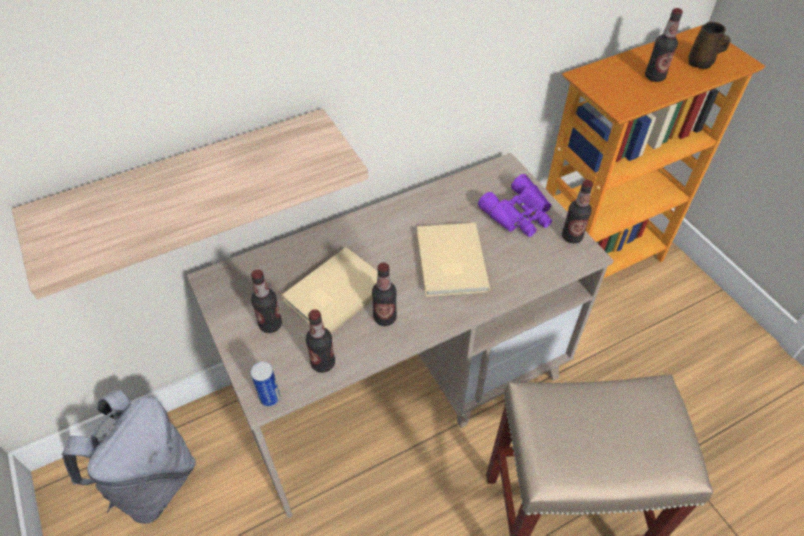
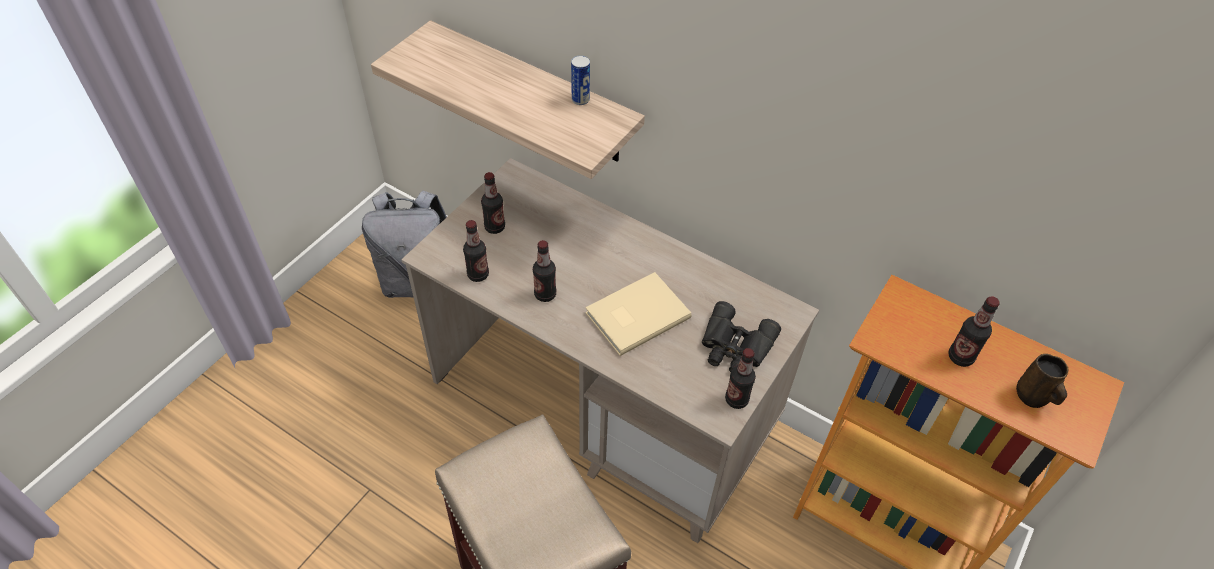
camera: 60 degrees right, 0 degrees up
can [251,362,281,407] -> can moved to [571,55,590,105]
beige book [282,247,378,333] -> none
purple binoculars [478,174,552,237] -> black binoculars [702,301,781,372]

